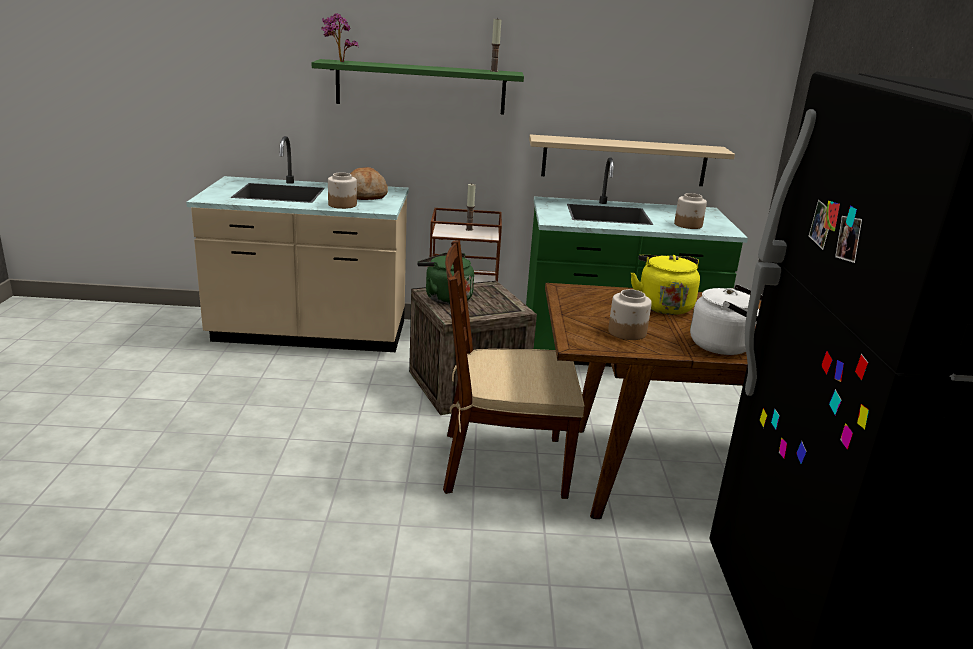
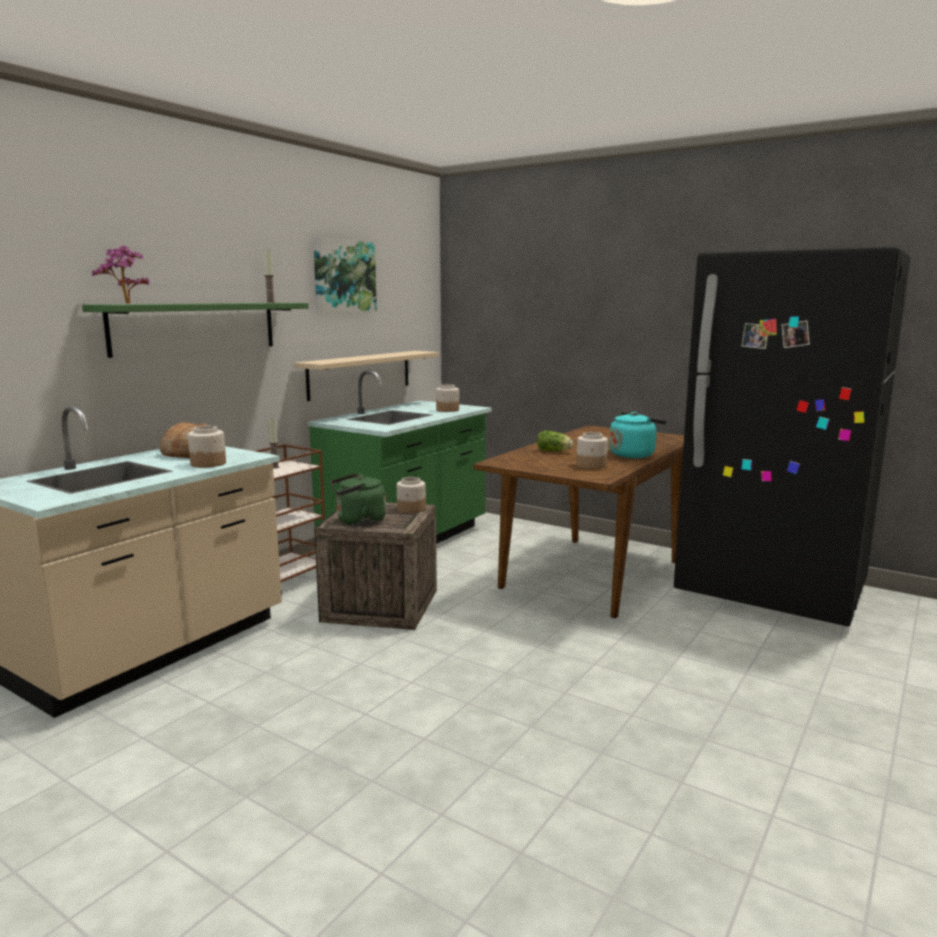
camera: 55 degrees left, 10 degrees down
brown chair [443,240,585,499] -> none
yellow kettle [631,255,700,315] -> lettuce [537,430,573,451]
white kettle [690,284,763,355] -> turquoise kettle [609,412,666,458]
none -> picture [313,237,377,313]
none -> jar [397,477,426,513]

